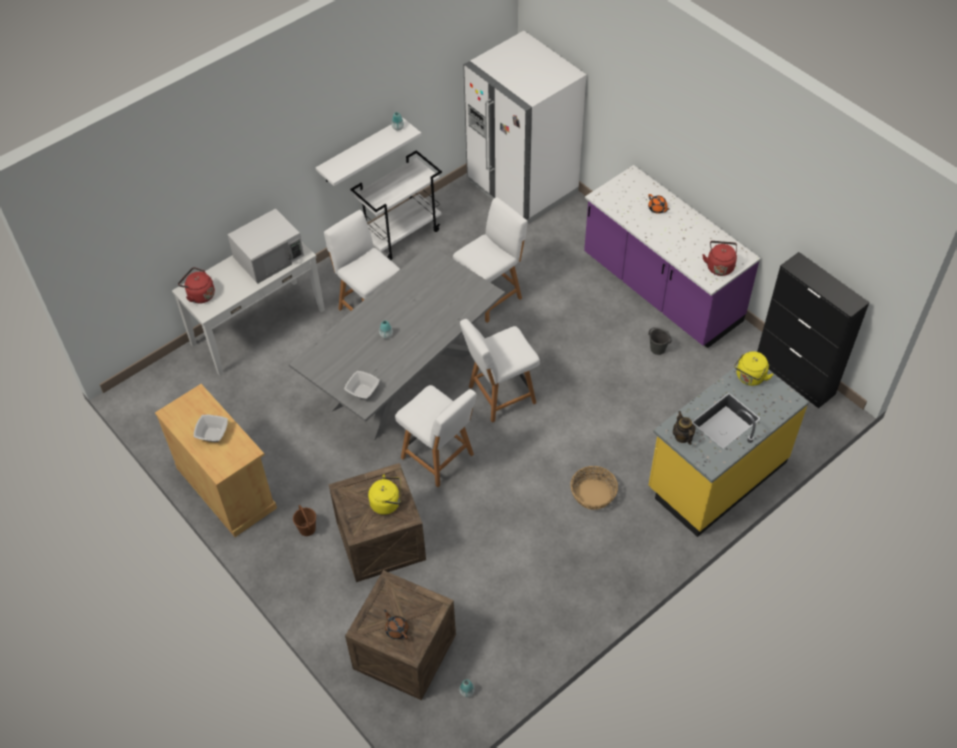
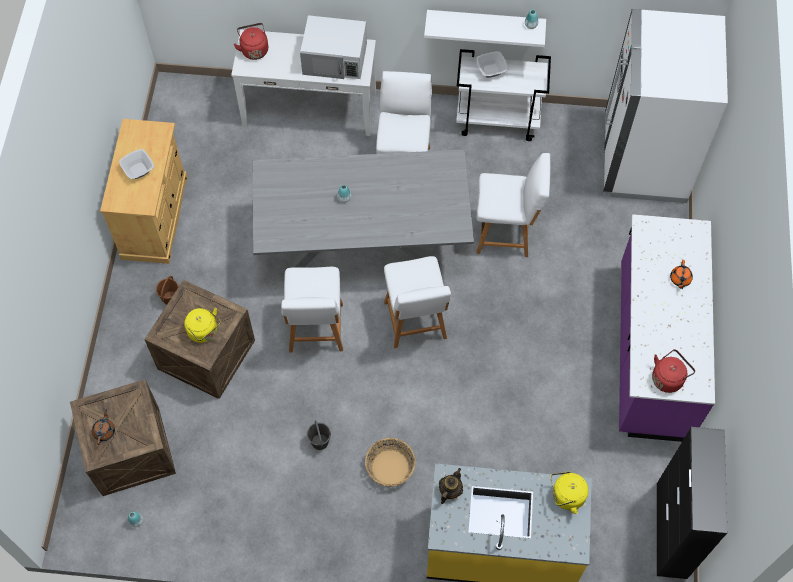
camera: 45 degrees right, 10 degrees up
bowl [344,371,380,400] -> bowl moved to [477,52,508,78]
white chair [460,319,540,423] -> white chair turned 120 degrees counterclockwise [384,256,451,348]
grey bucket [648,327,671,355] -> grey bucket moved to [307,420,331,450]

